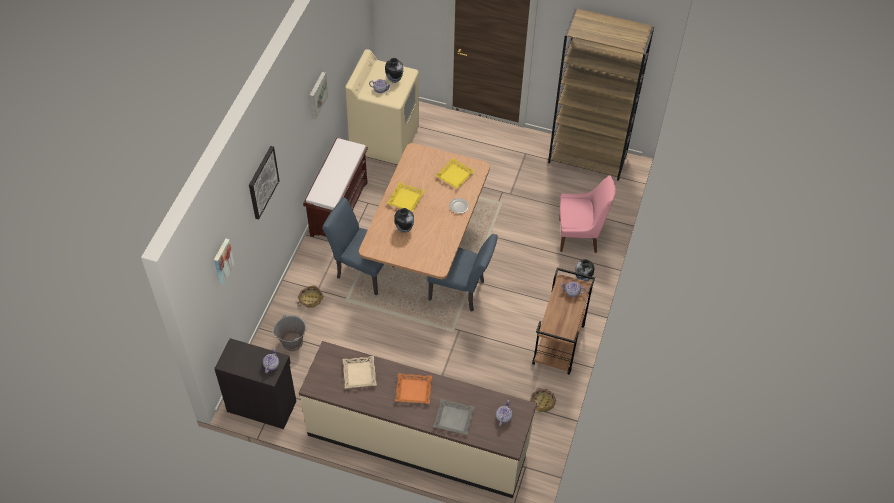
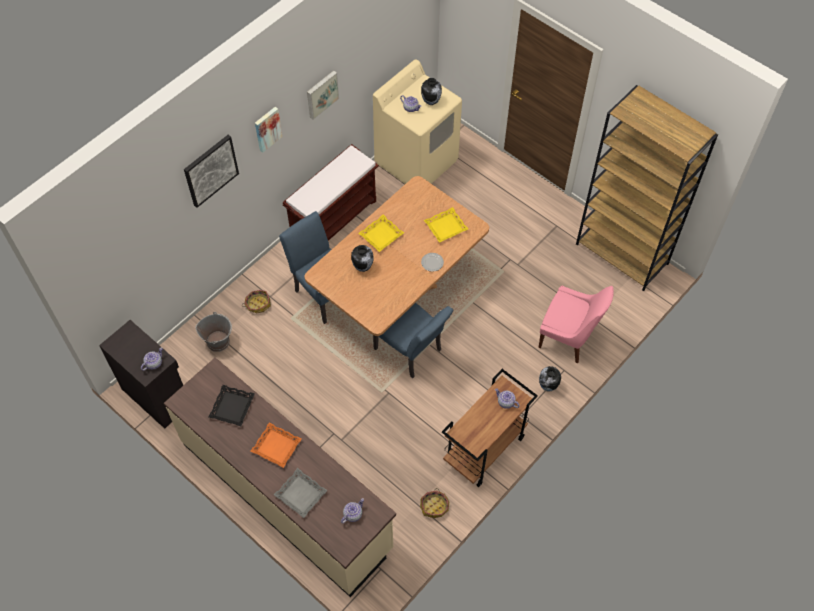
camera: 25 degrees right, 5 degrees up
picture [214,239,235,285] -> picture moved to [255,107,282,153]
beige tray [343,356,377,389] -> black tray [209,385,255,426]

